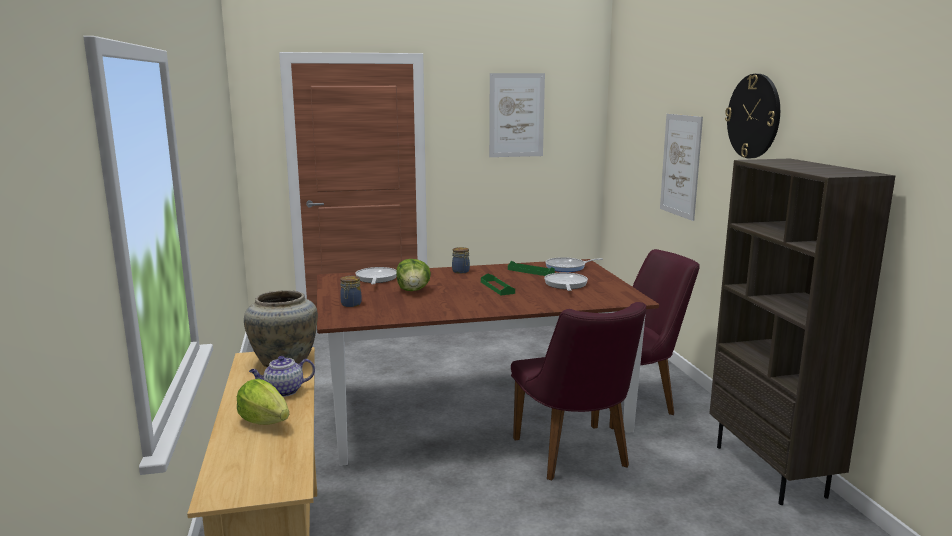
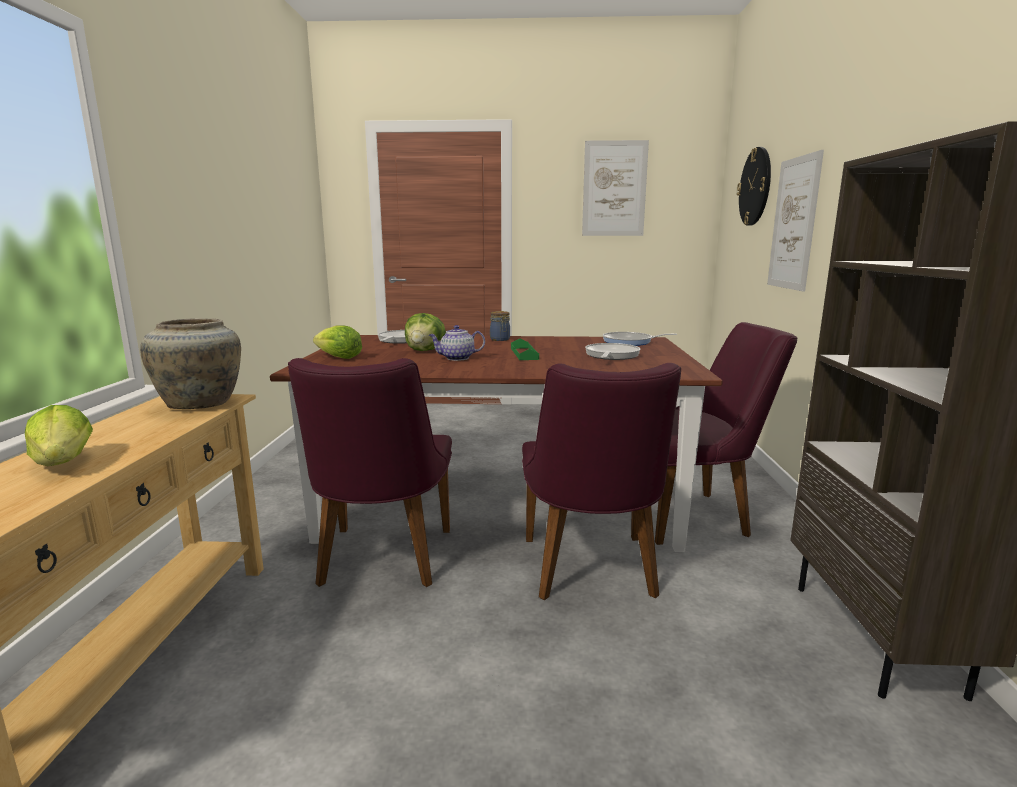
camera: 15 degrees right, 0 degrees up
teapot [249,356,315,397] -> teapot moved to [429,325,485,361]
jar [340,276,362,307] -> lettuce [313,325,362,359]
green tray [508,261,555,276] -> none
wall clock [725,74,780,158] -> wall clock moved to [737,147,771,226]
none -> purple chair [288,358,452,587]

